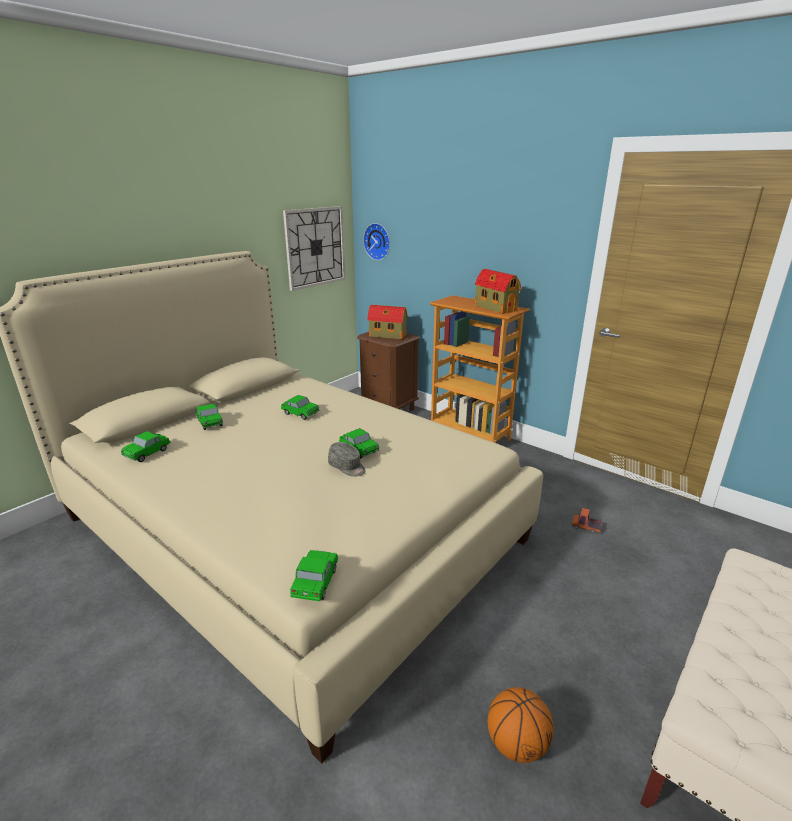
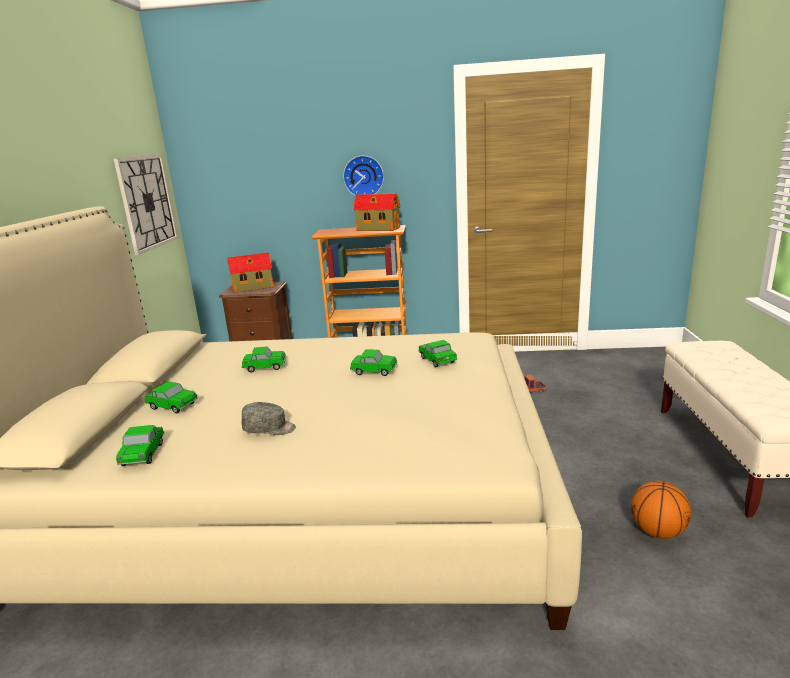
camera: 35 degrees left, 5 degrees down
toy car [290,550,338,601] -> toy car moved to [419,340,457,367]
grey cap [328,442,365,477] -> grey cap moved to [241,402,296,435]
wall clock [363,223,390,261] -> wall clock moved to [343,155,384,196]

